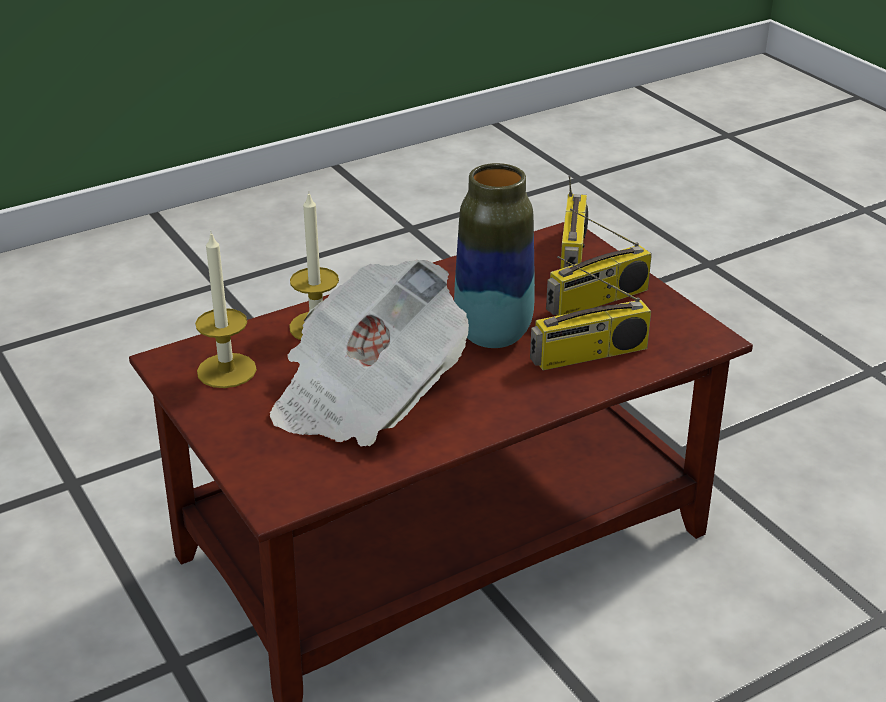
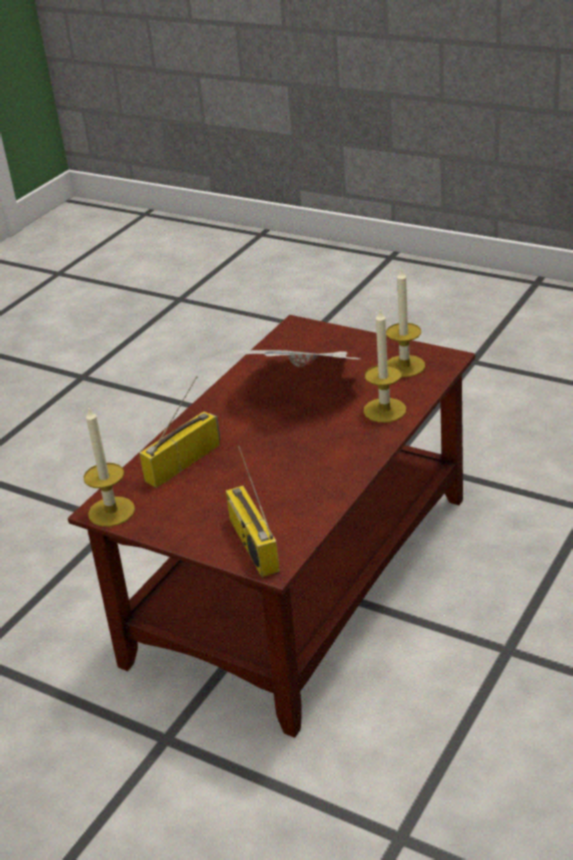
camera: 155 degrees right, 0 degrees up
vase [454,163,535,348] -> none
radio [546,209,652,316] -> none
none -> candle [83,408,135,527]

